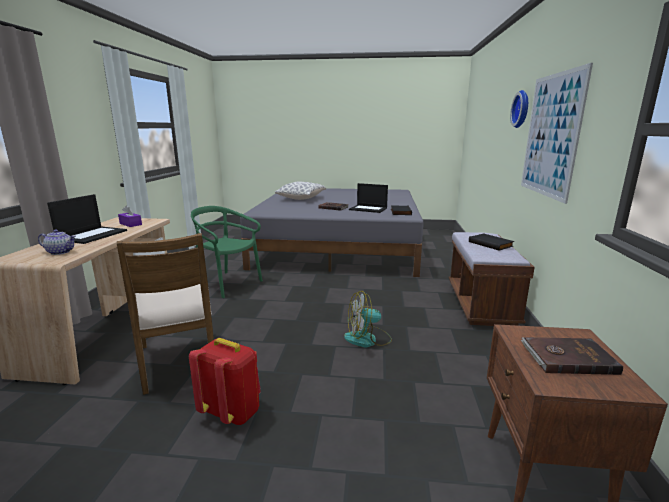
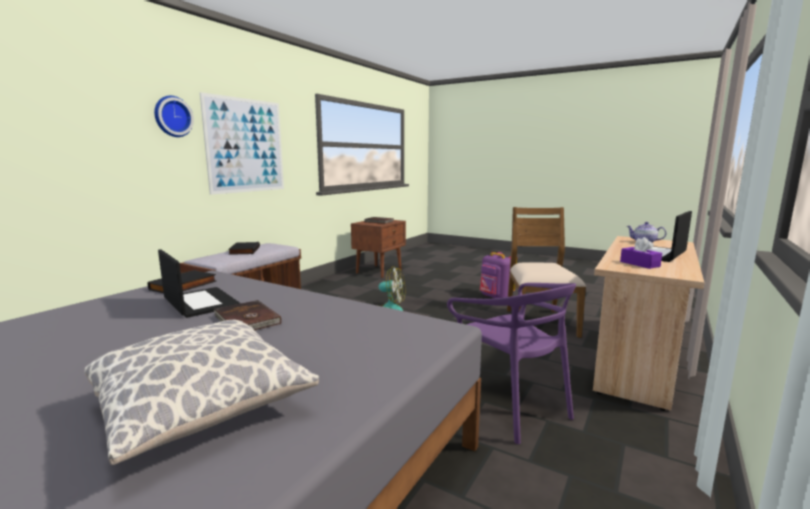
camera: 155 degrees left, 5 degrees down
red backpack [189,338,261,425] -> purple backpack [480,252,517,298]
green chair [191,206,263,298] -> purple chair [447,283,576,444]

